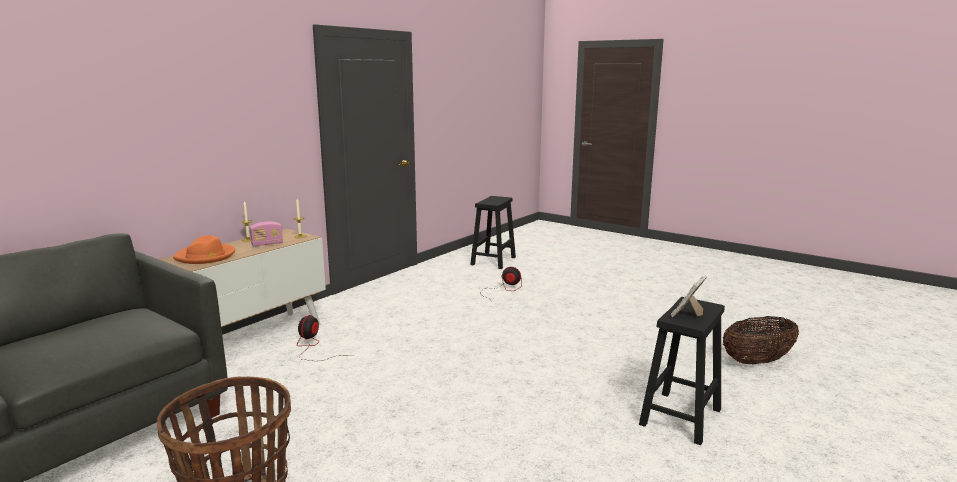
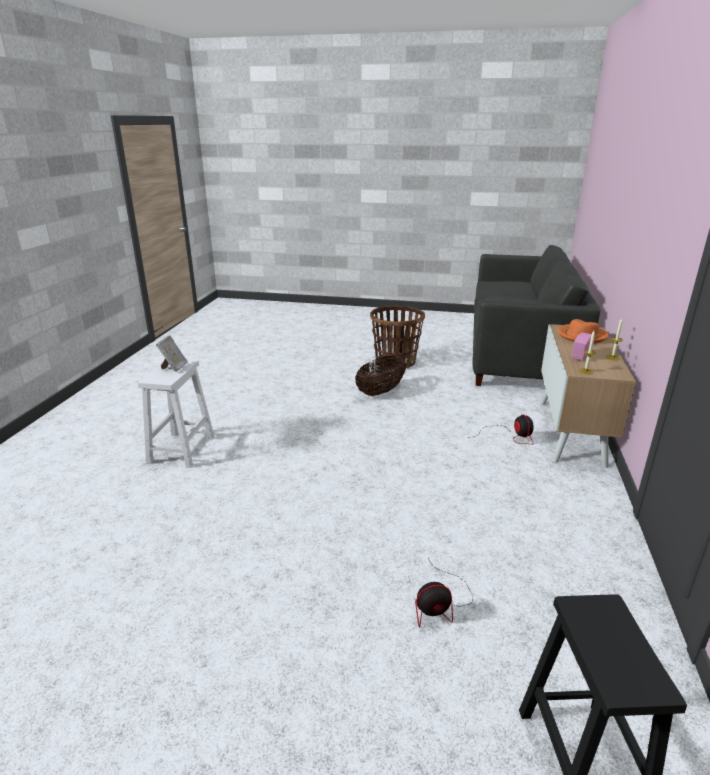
camera: 155 degrees right, 10 degrees up
black stool [639,297,725,445] -> white stool [138,359,215,468]
basket [723,316,799,365] -> basket moved to [355,356,406,396]

